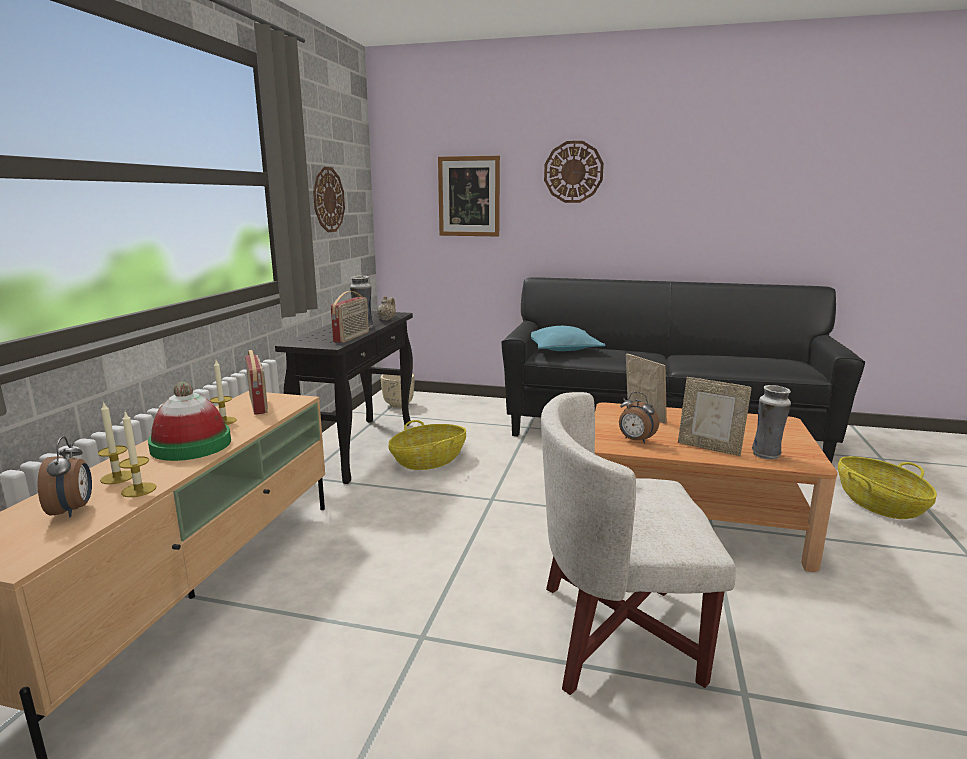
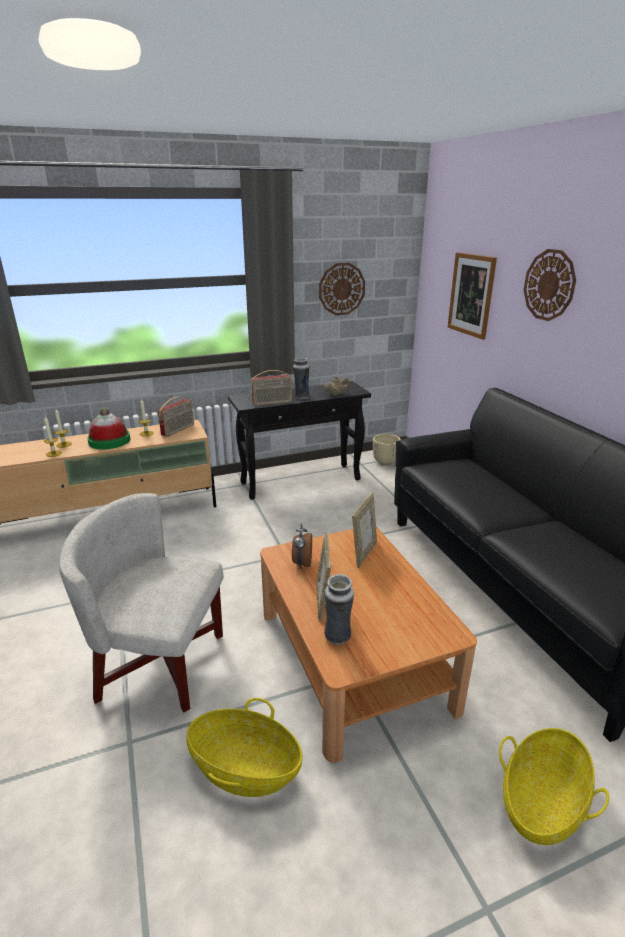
camera: 55 degrees right, 10 degrees up
alarm clock [37,436,92,517] -> none
basket [388,420,466,470] -> basket moved to [186,698,303,797]
turquoise pillow [531,326,606,351] -> none
white armchair [541,392,736,695] -> white armchair turned 45 degrees counterclockwise [59,493,224,712]

